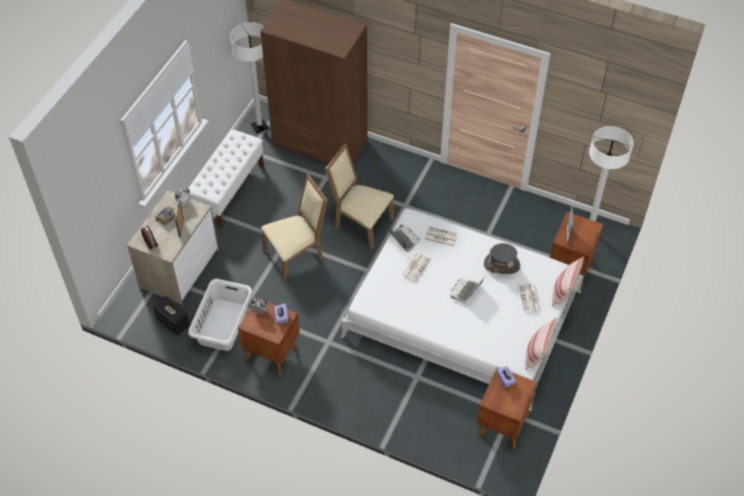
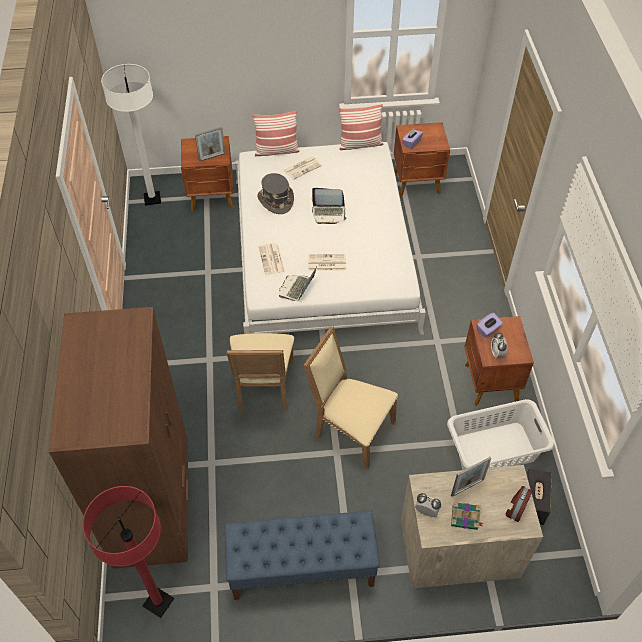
camera: 120 degrees left, 0 degrees up
white bench [188,129,264,229] -> blue bench [225,511,380,600]
white floor lamp [230,22,269,133] -> red floor lamp [83,486,174,618]

